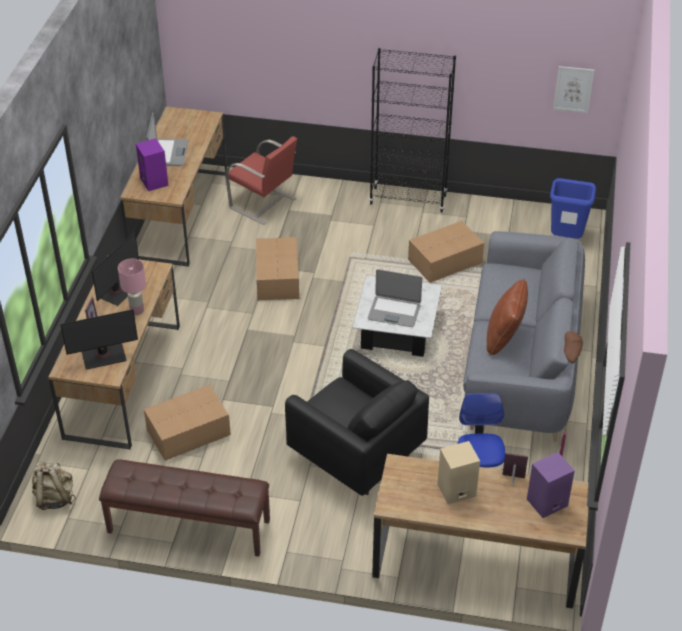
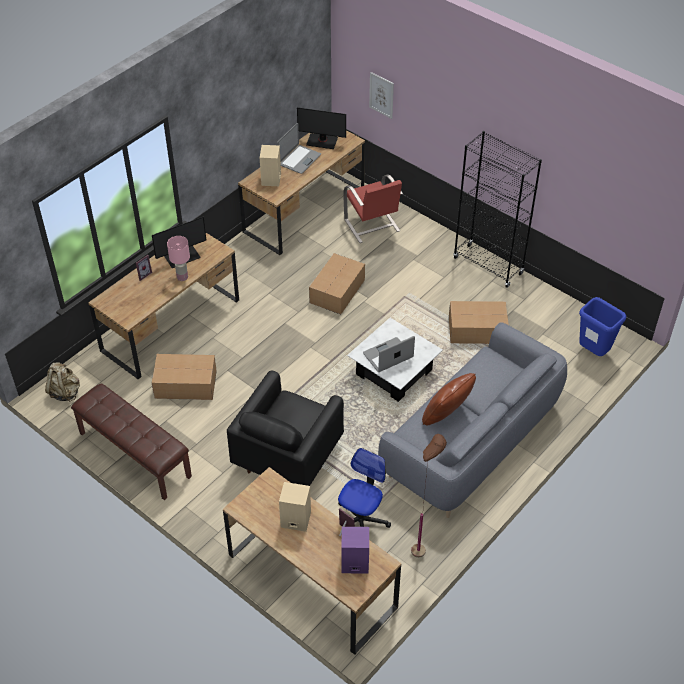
camera: 30 degrees right, 5 degrees up
monitor [60,309,138,369] -> monitor moved to [297,107,346,149]
purple speaker [136,138,169,191] -> beige speaker [260,145,281,186]
black armchair [285,349,429,496] -> black armchair turned 45 degrees clockwise [227,370,344,486]
laptop [368,269,422,327] -> laptop turned 105 degrees clockwise [363,336,415,372]
picture [553,66,594,113] -> picture moved to [369,72,394,119]

